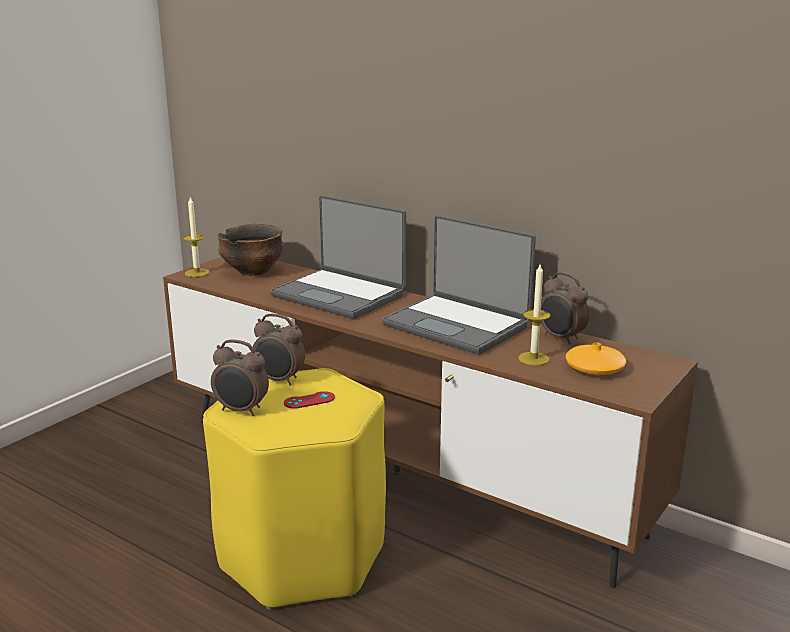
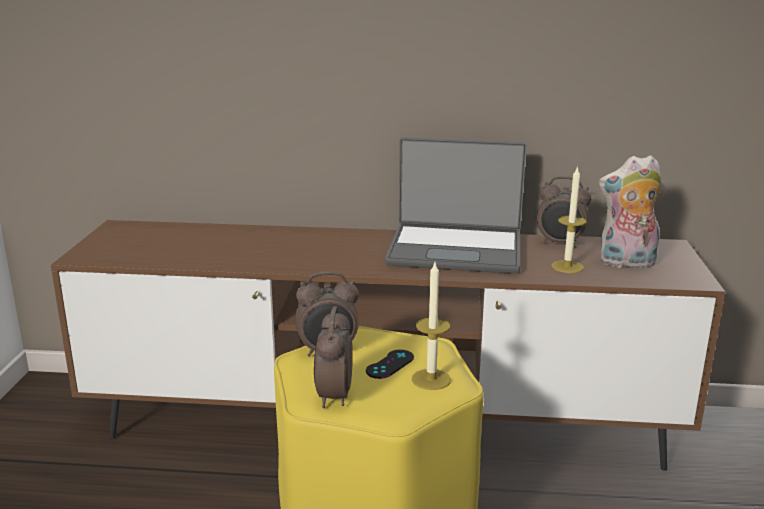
camera: 30 degrees left, 0 degrees up
candle [183,197,209,277] -> candle moved to [412,263,451,390]
alarm clock [211,339,269,416] -> alarm clock turned 105 degrees clockwise [314,306,353,408]
bowl [217,224,284,276] -> none
laptop [270,195,406,319] -> none
red game controller [284,391,335,409] -> black game controller [366,350,414,379]
orange vase [566,342,626,375] -> plush toy [599,155,663,268]

